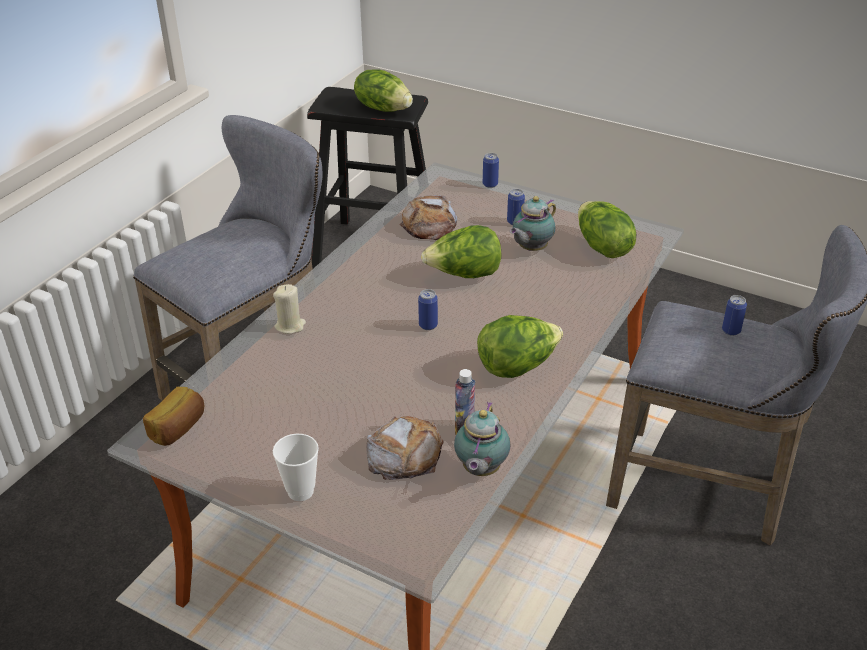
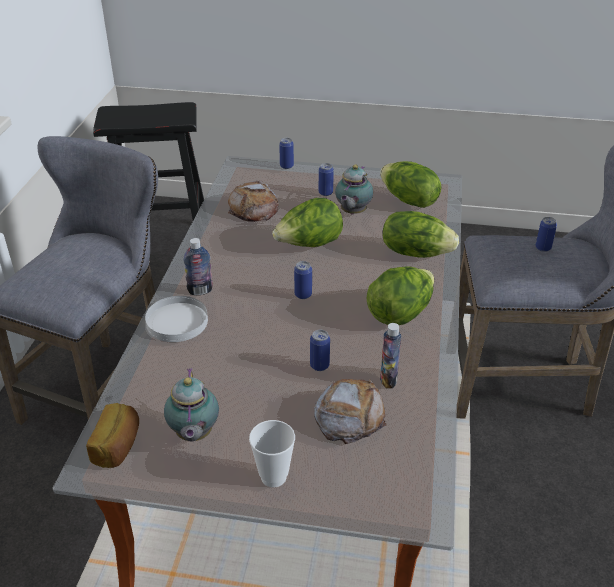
camera: 20 degrees left, 0 degrees up
beige candle [273,284,306,334] -> white plate [145,296,208,342]
lettuce [354,70,413,112] -> lettuce moved to [382,211,459,258]
teapot [454,402,510,476] -> teapot moved to [164,368,219,442]
none -> bottle [184,238,213,295]
none -> can [310,330,330,371]

